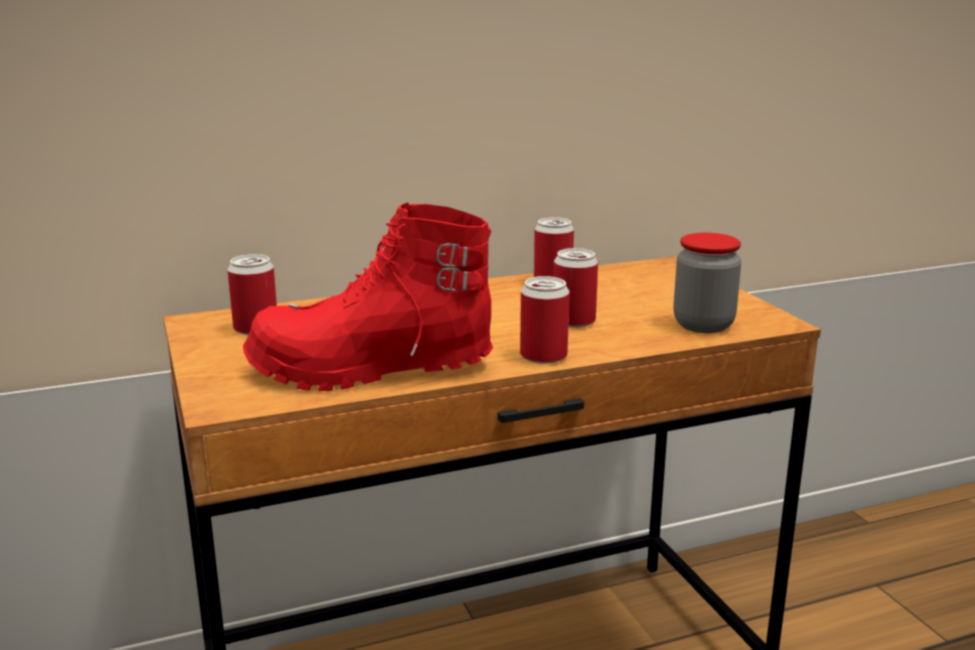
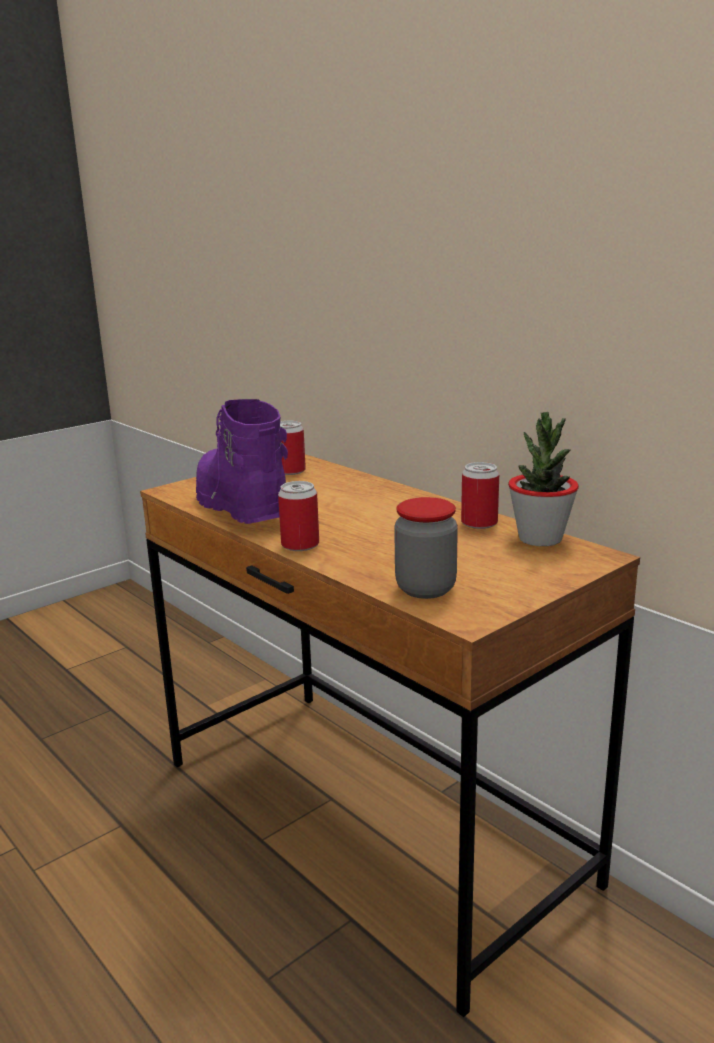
camera: 70 degrees right, 0 degrees up
red boot [243,202,493,391] -> purple boot [196,399,288,524]
can [554,248,598,327] -> none
none -> potted plant [508,412,579,546]

